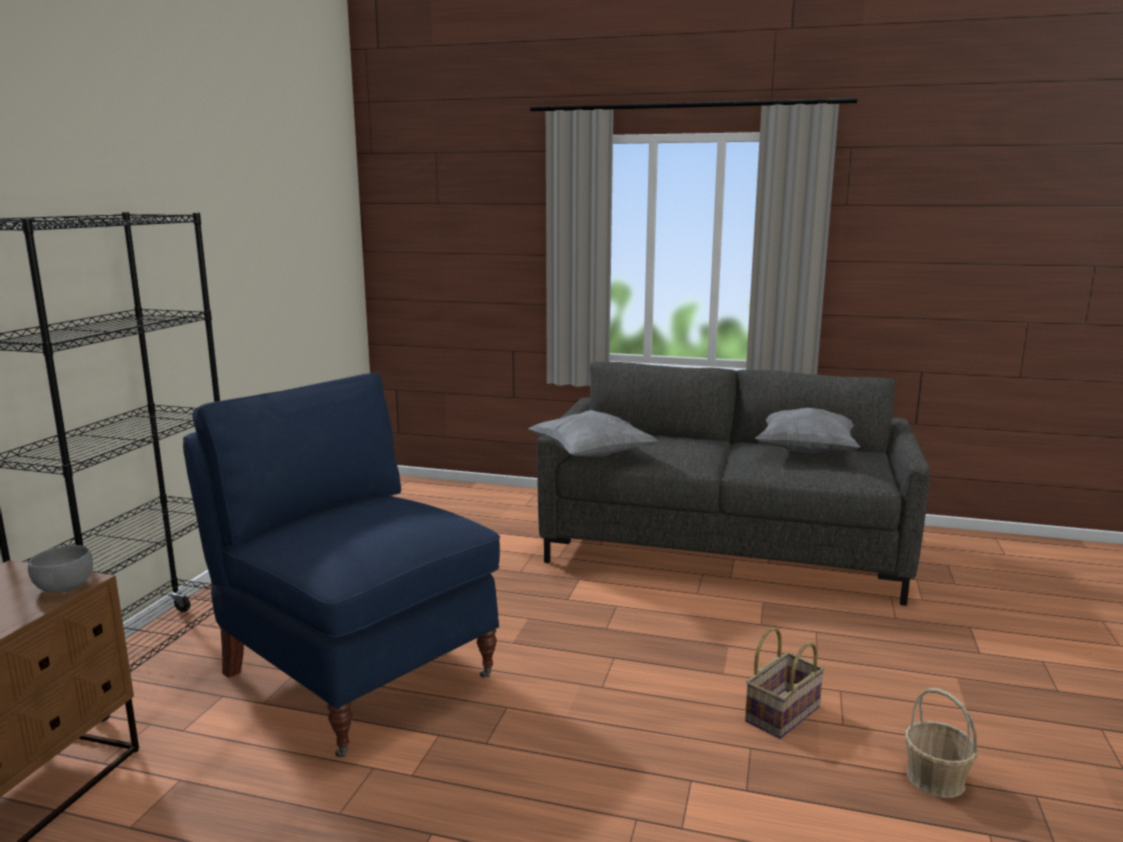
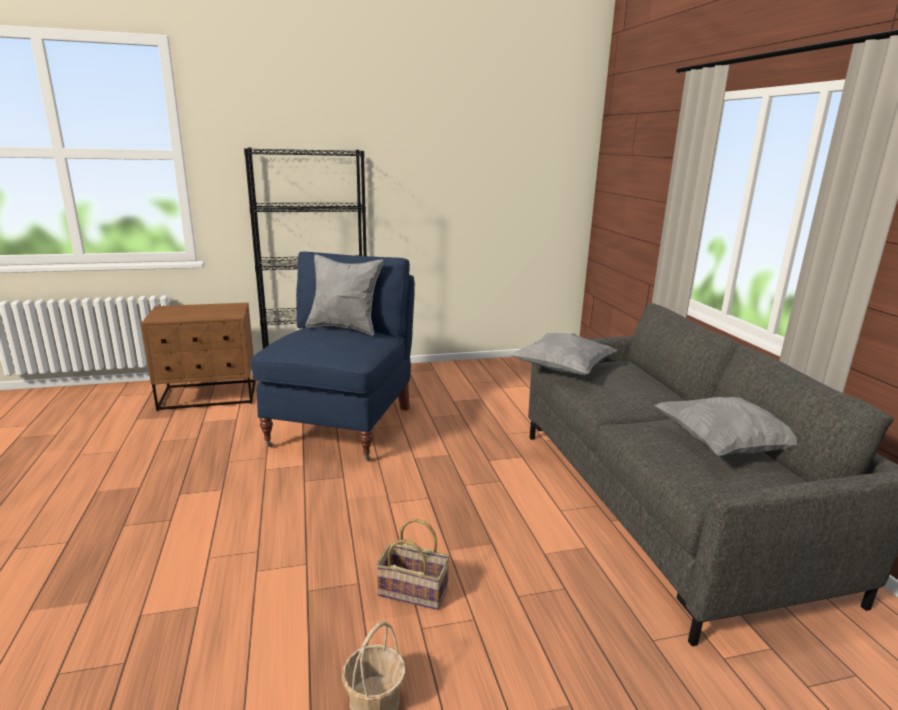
camera: 60 degrees right, 5 degrees up
grey bowl [28,545,93,593] -> none
none -> grey pillow [306,254,383,336]

